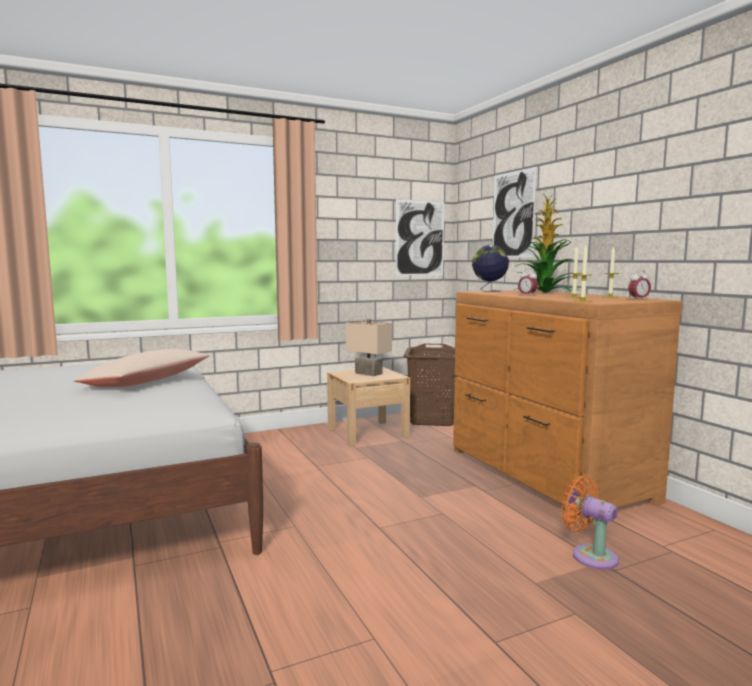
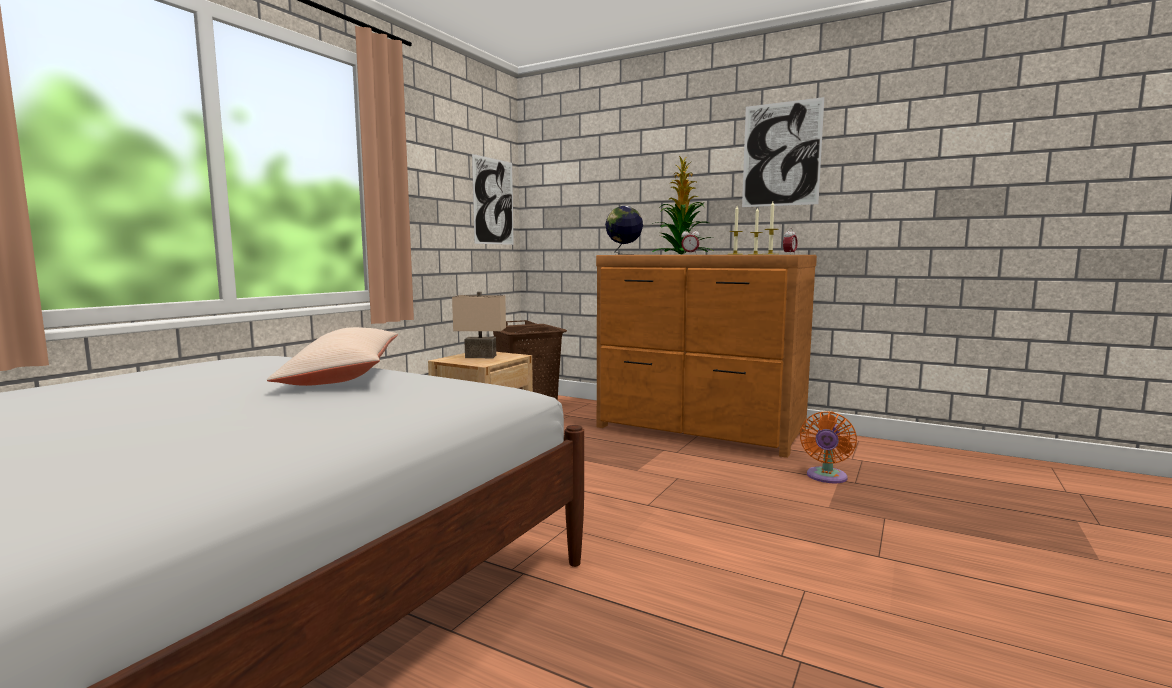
camera: 35 degrees left, 0 degrees up
picture [493,167,537,257] -> picture moved to [742,97,824,207]
orange fan [561,476,619,570] -> orange fan turned 75 degrees counterclockwise [800,411,857,483]

